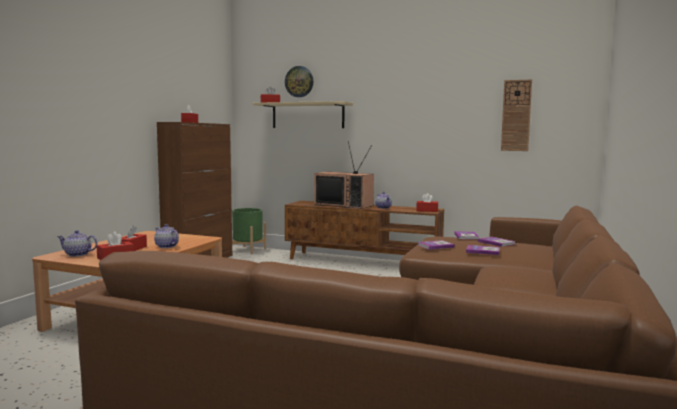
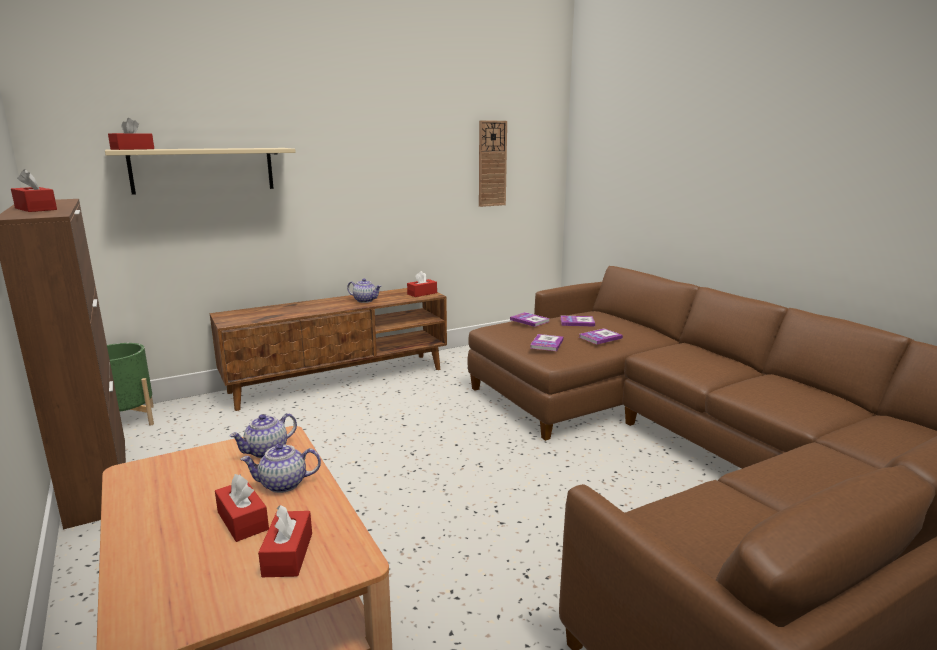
camera: 50 degrees left, 10 degrees up
teapot [57,230,98,257] -> teapot moved to [230,413,297,458]
wall clock [285,66,313,97] -> none
television [314,141,374,209] -> none

